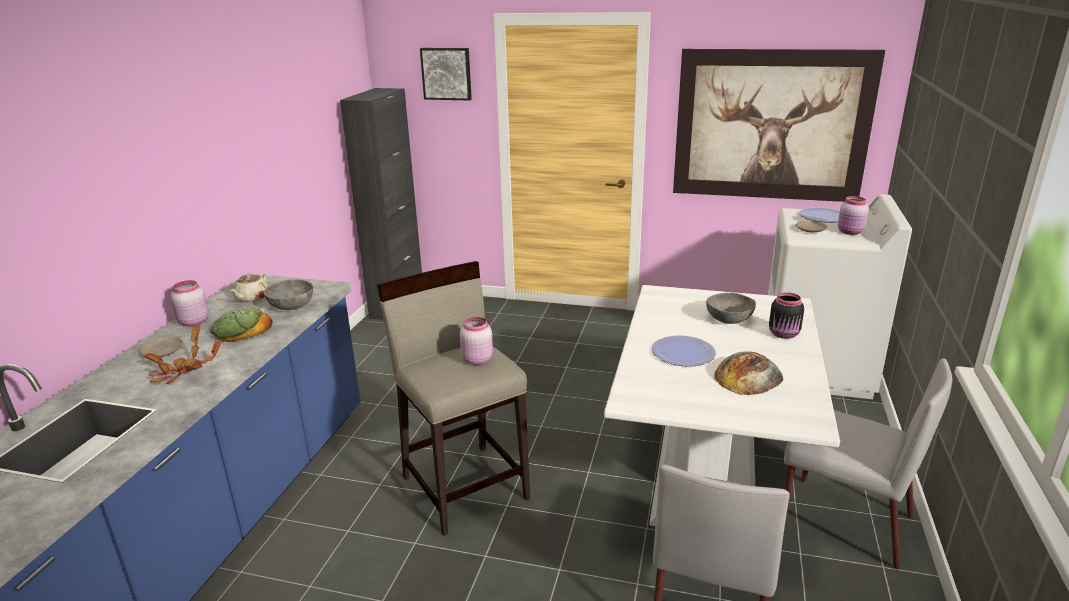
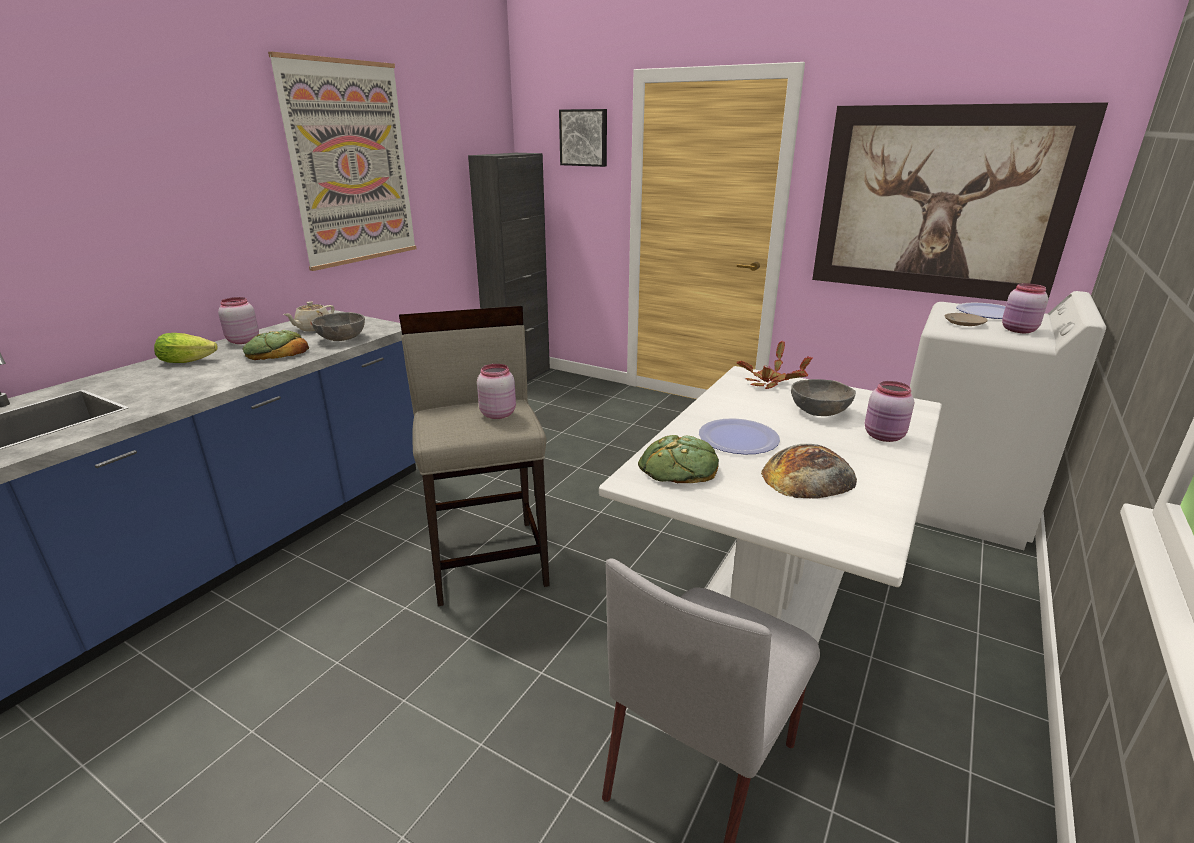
camera: 15 degrees right, 0 degrees up
beige plate [139,337,183,357] -> lettuce [154,333,218,363]
potted plant [144,325,222,384] -> potted plant moved to [737,341,813,389]
black jar [769,292,804,339] -> pink jar [865,381,914,442]
grey chair [784,358,952,570] -> none
none -> picture [268,52,416,271]
none -> bread [638,435,719,483]

